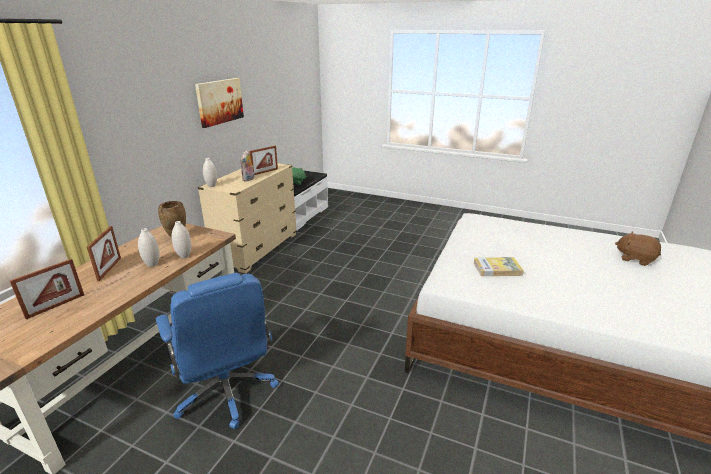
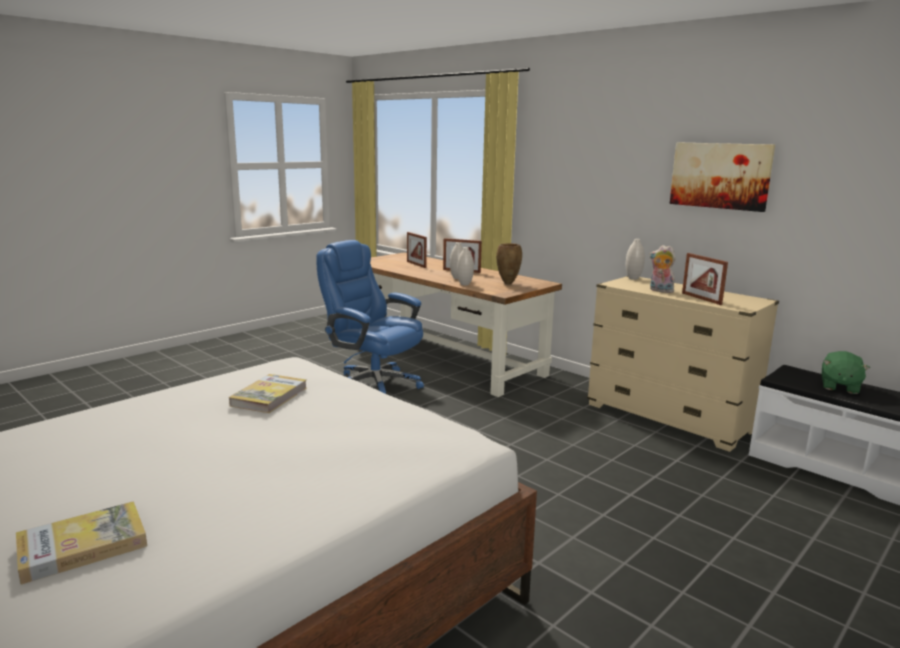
camera: 110 degrees right, 10 degrees down
blue office chair [156,273,279,429] -> blue office chair turned 45 degrees clockwise [316,240,424,394]
brown plush toy [615,232,661,266] -> book [16,501,147,584]

